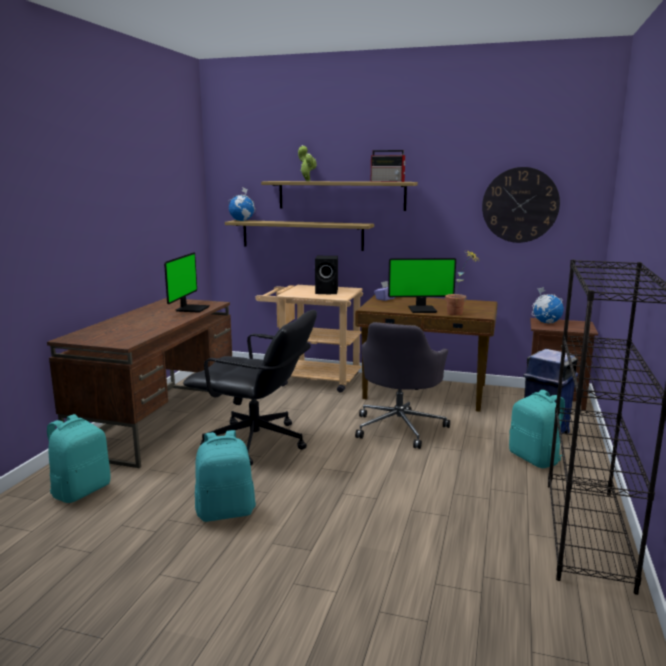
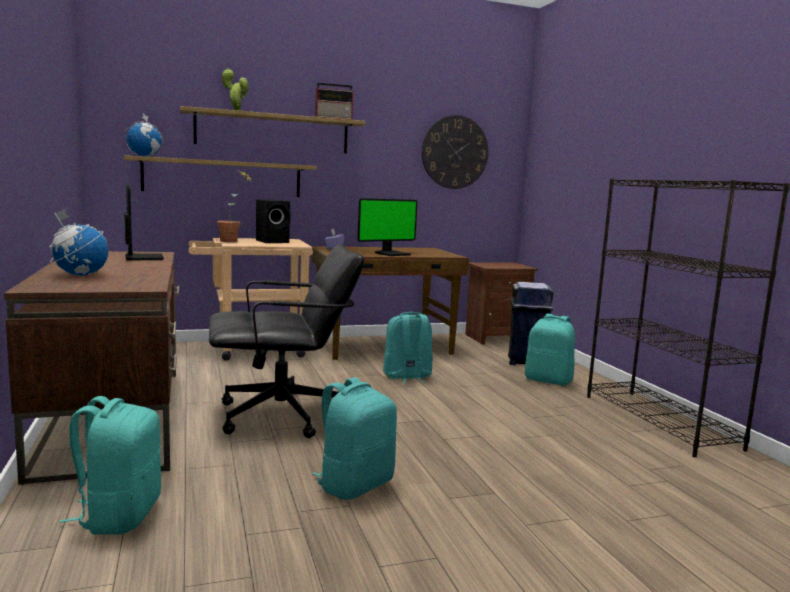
camera: 35 degrees left, 5 degrees down
grey office chair [355,322,450,449] -> turquoise backpack [383,312,432,384]
potted plant [445,251,479,315] -> potted plant moved to [217,170,250,242]
globe [532,287,564,323] -> globe moved to [49,209,108,275]

